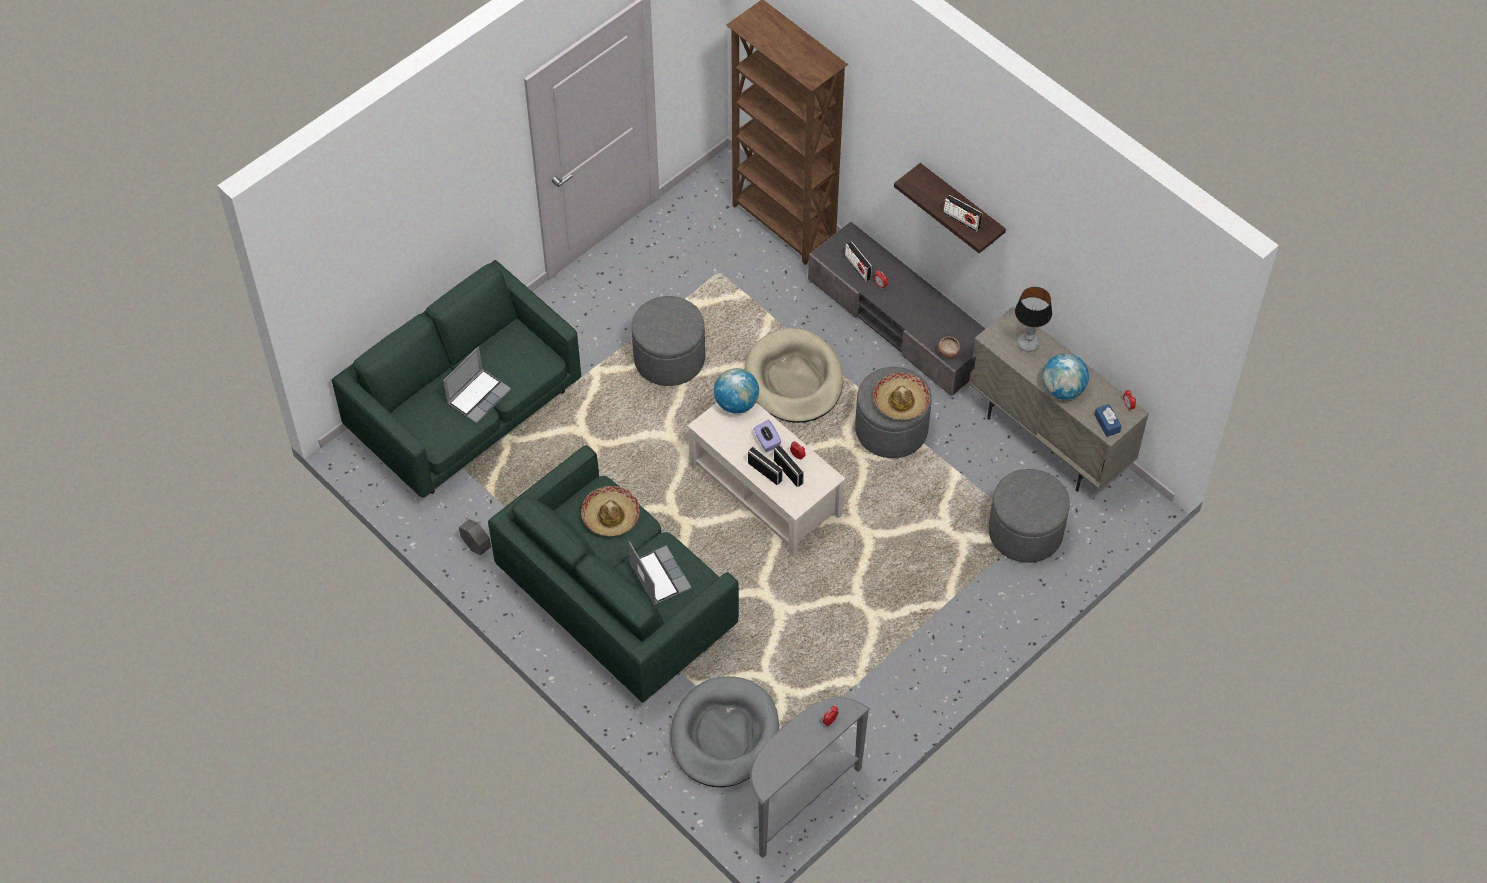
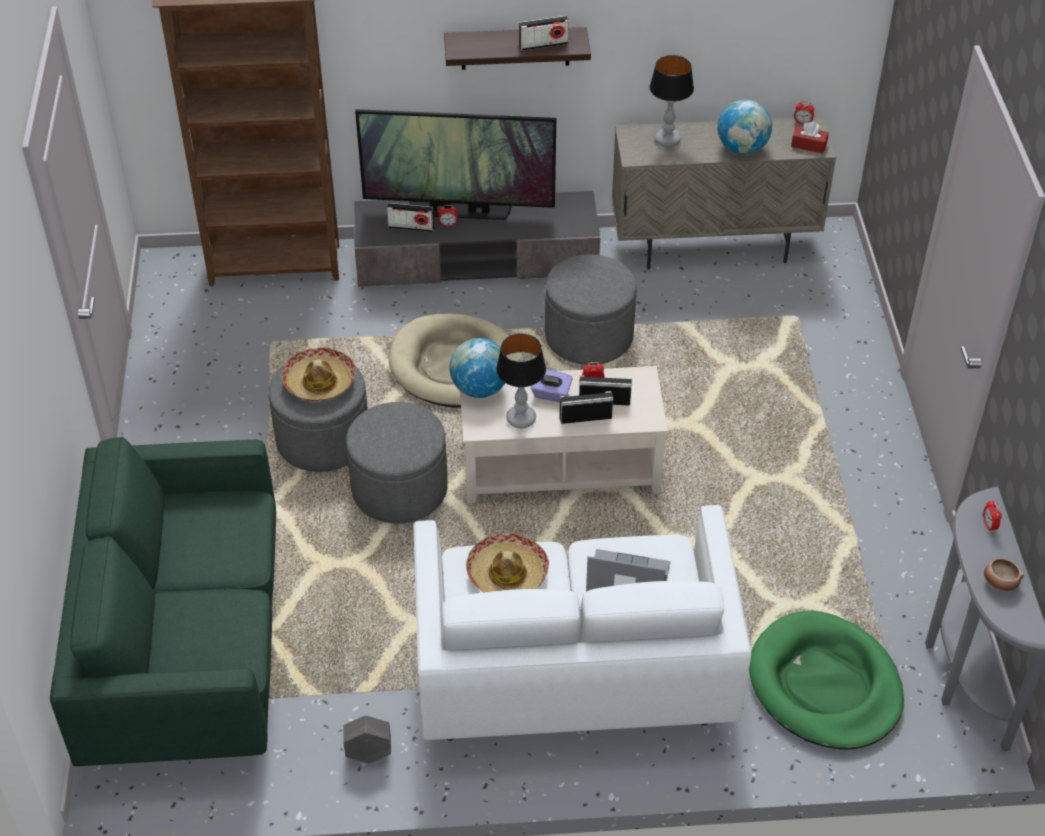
camera: 50 degrees left, 10 degrees down
laptop [443,346,511,424] -> none
green sofa [488,445,739,702] -> white sofa [414,505,751,741]
grey dog bed [671,677,779,787] -> green dog bed [749,611,904,750]
hat [873,373,930,420] -> hat moved to [281,347,356,401]
bowl [937,337,960,358] -> bowl moved to [984,558,1024,591]
grey ottoman [989,469,1070,563] -> grey ottoman moved to [346,402,448,523]
blue tissue box [1095,404,1122,437] -> red tissue box [791,122,829,153]
none -> television [355,109,556,220]
none -> table lamp [496,334,546,428]

